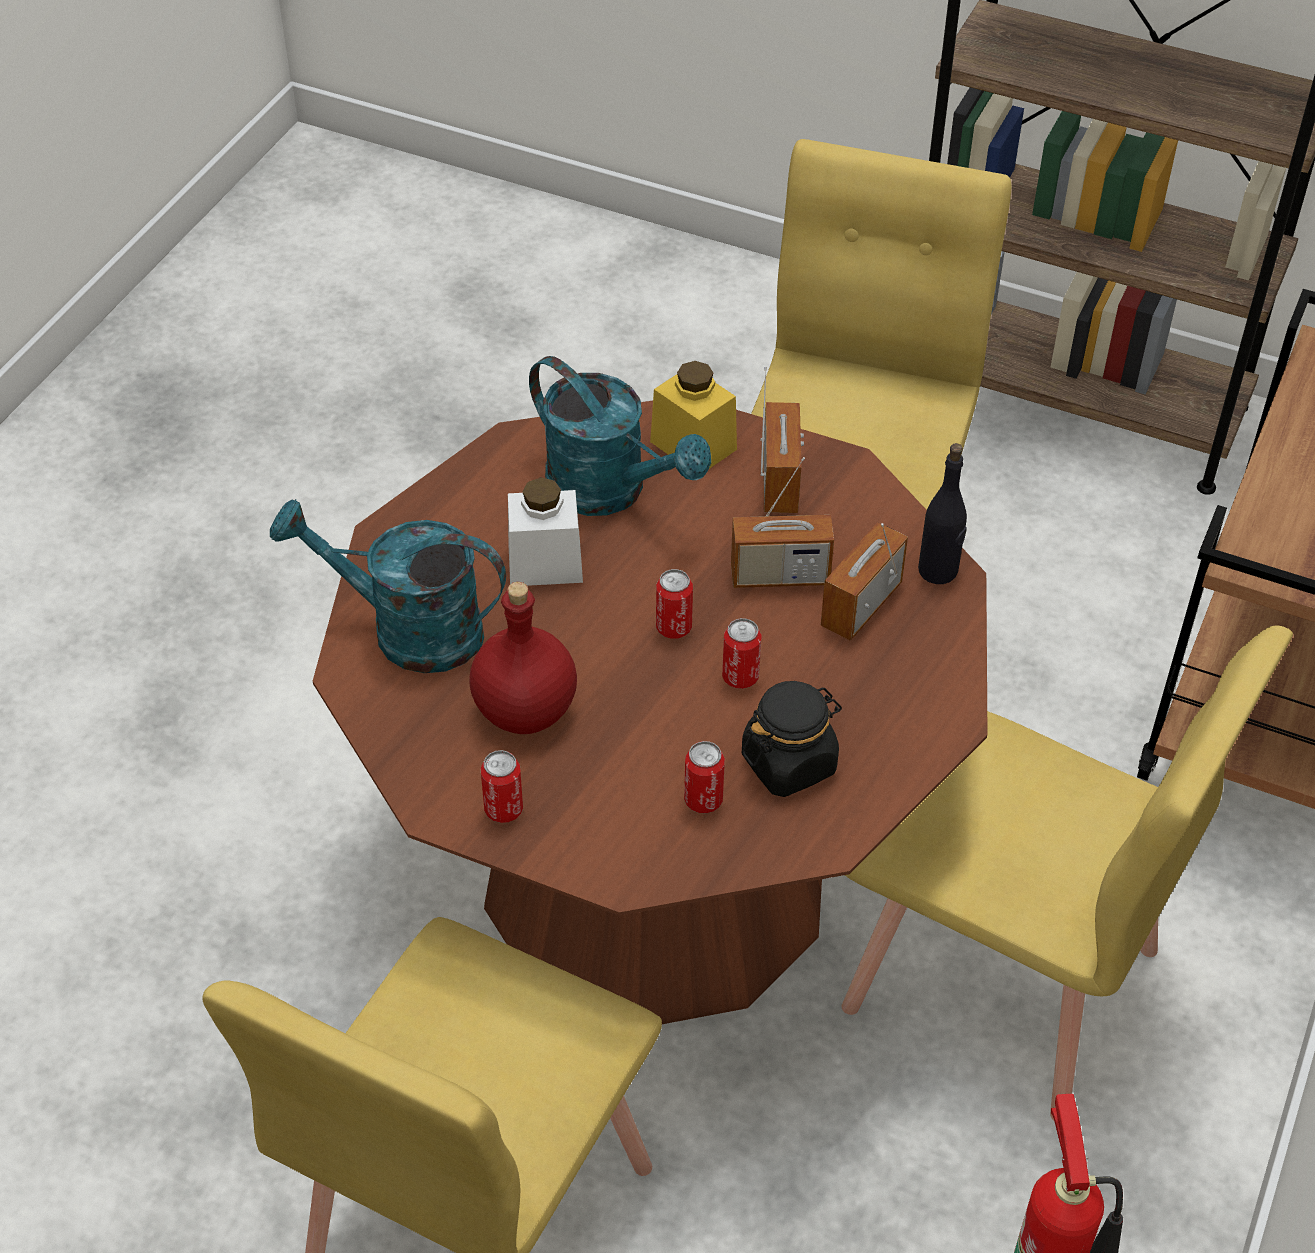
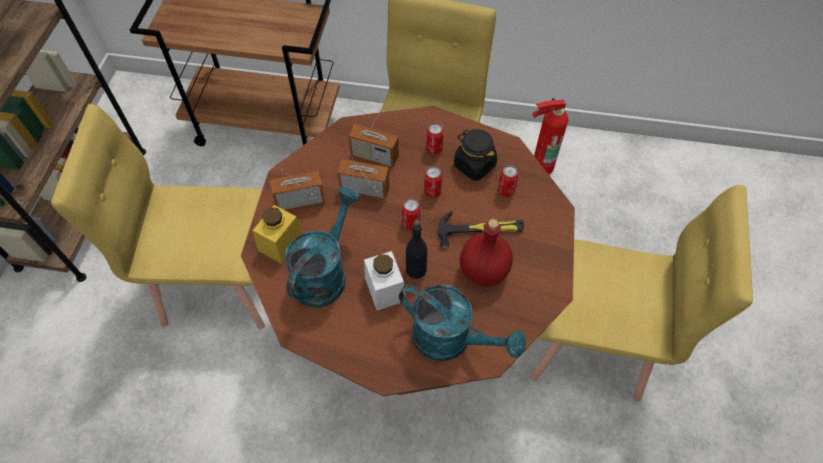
camera: 105 degrees left, 10 degrees up
turquoise watering can [270,499,506,673] -> turquoise watering can turned 60 degrees counterclockwise [399,284,526,361]
can [481,750,523,823] -> can moved to [426,123,444,155]
radio [731,457,834,588] -> radio turned 60 degrees counterclockwise [338,153,390,199]
black bottle [918,443,967,584] -> black bottle moved to [406,220,427,279]
none -> hammer [438,211,524,249]

